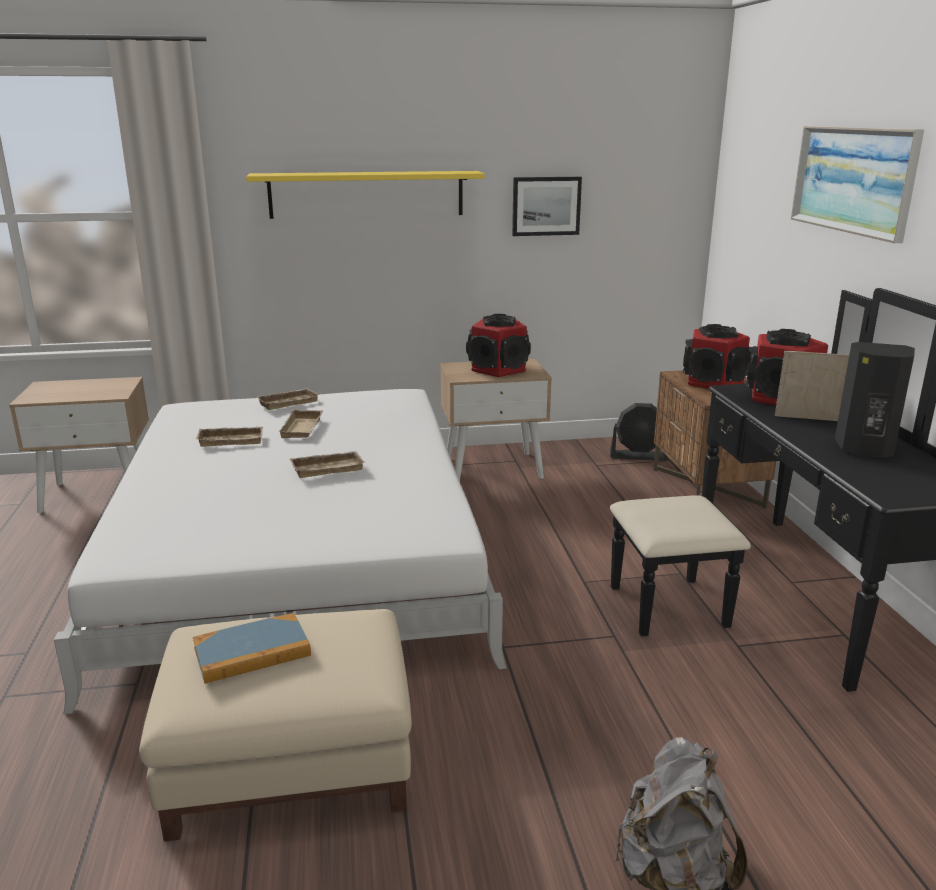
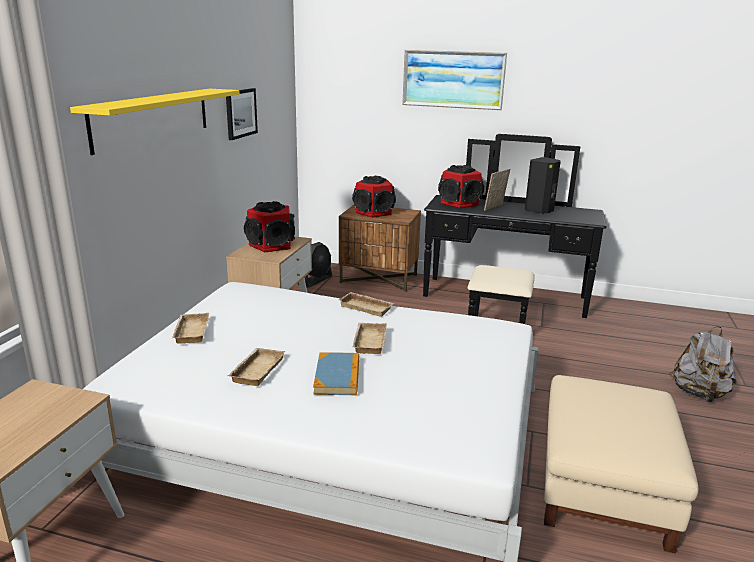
camera: 65 degrees left, 0 degrees up
book [193,613,311,684] -> book moved to [313,352,359,395]
beige tray [278,409,323,438] -> beige tray moved to [338,292,395,317]

